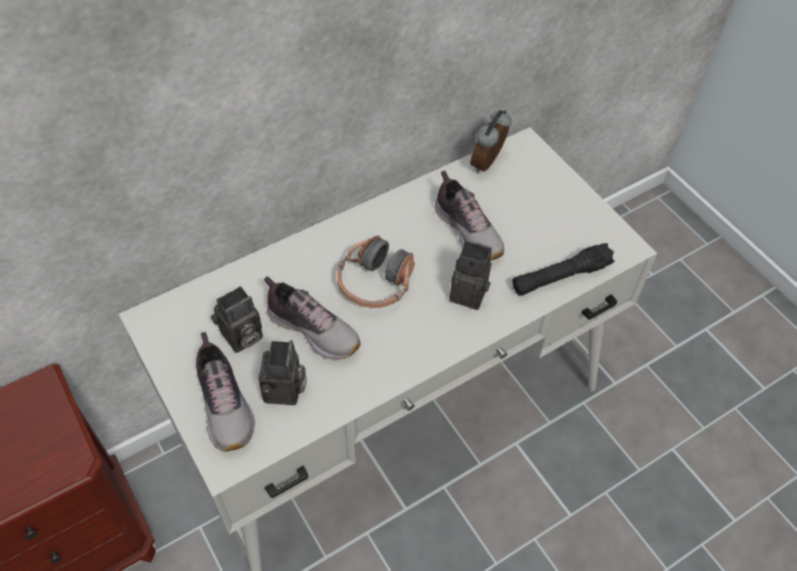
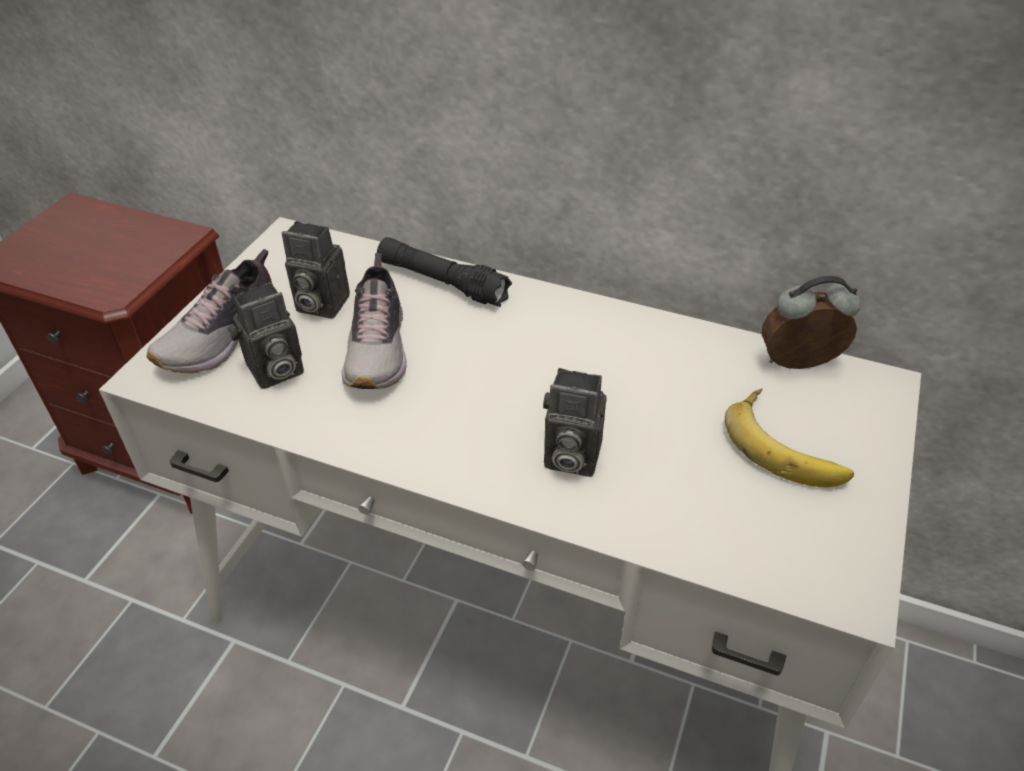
camera: 55 degrees right, 10 degrees down
headphones [337,235,415,308] -> none
shoe [435,170,504,261] -> none
camera [449,240,492,310] -> camera turned 120 degrees clockwise [543,368,607,477]
black flashlight [512,243,614,296] -> black flashlight moved to [377,237,512,307]
none -> banana [725,389,854,487]

